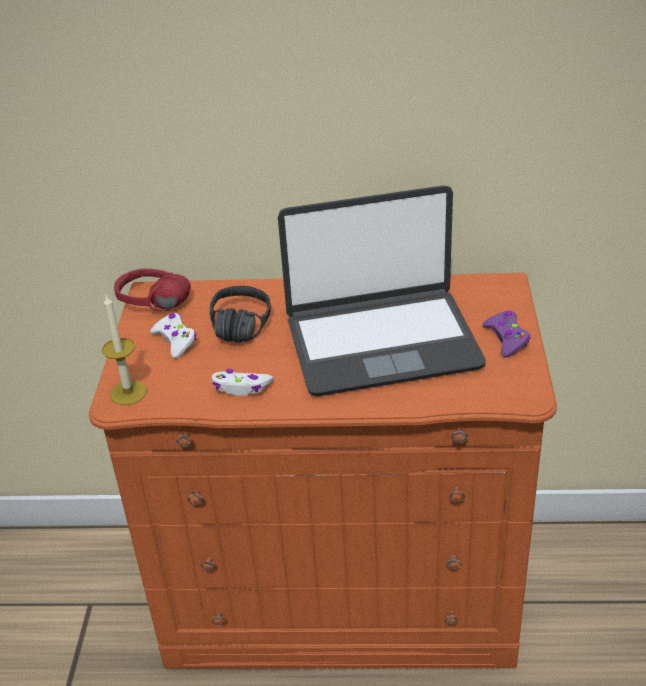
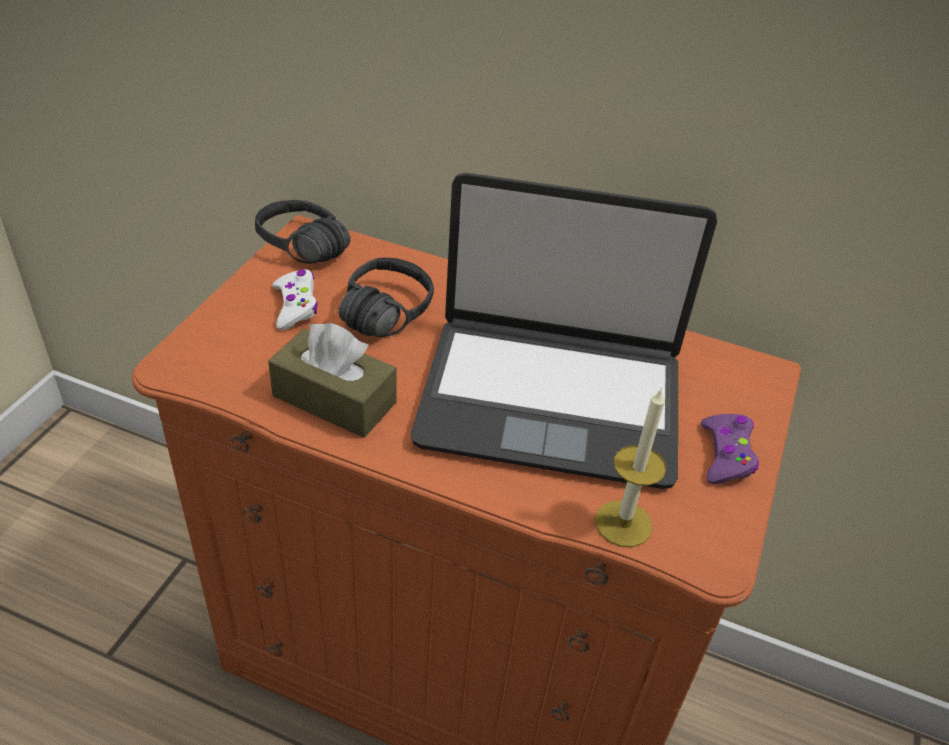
camera: 15 degrees right, 5 degrees up
candle [102,295,147,405] -> candle moved to [595,387,666,547]
red headphones [114,268,191,312] -> black headphones [255,200,351,264]
white game controller [212,369,273,396] -> brown tissue box [268,323,397,438]

